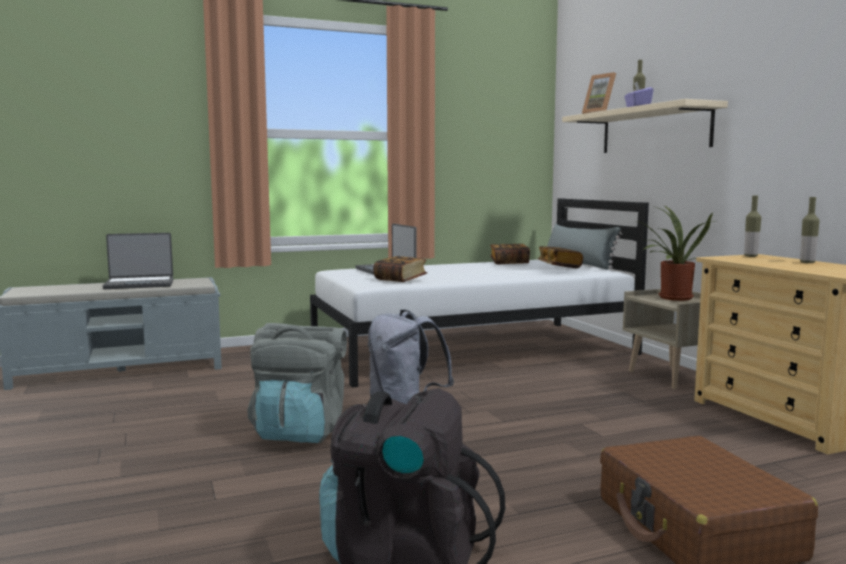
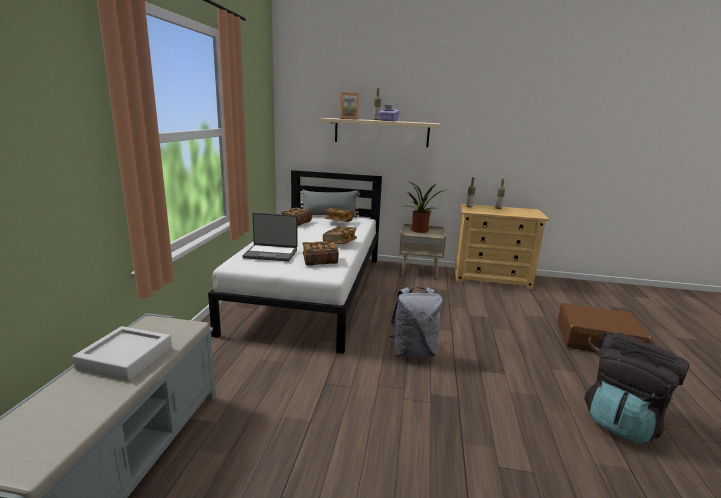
camera: 60 degrees left, 10 degrees up
laptop [103,233,173,289] -> grey tray [73,326,172,381]
grey backpack [247,323,347,443] -> none
none -> book [323,227,357,244]

